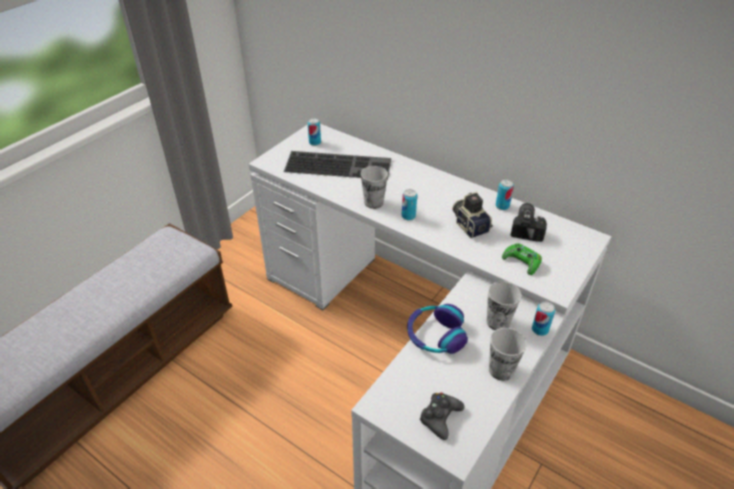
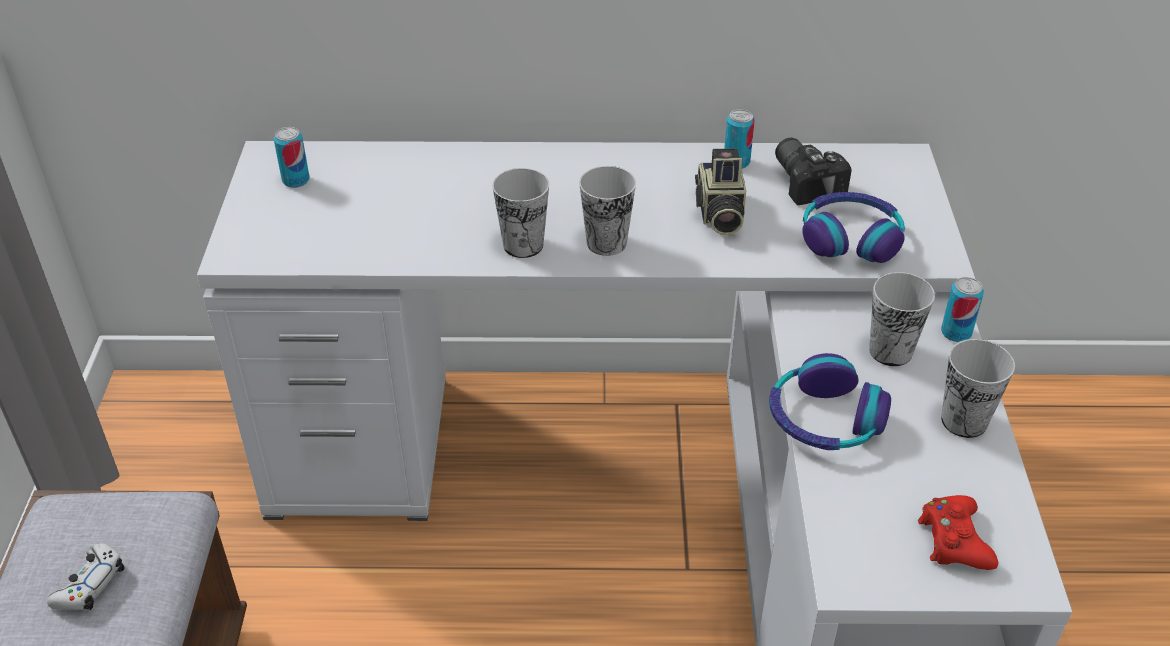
camera: 35 degrees left, 0 degrees up
keyboard [284,151,391,180] -> none
can [402,189,417,220] -> cup [579,166,636,256]
black game controller [419,392,464,440] -> red game controller [918,495,998,570]
camera [452,192,493,238] -> camera turned 120 degrees counterclockwise [695,148,746,235]
green game controller [502,243,542,275] -> headphones [802,192,905,263]
none -> white game controller [47,543,125,610]

